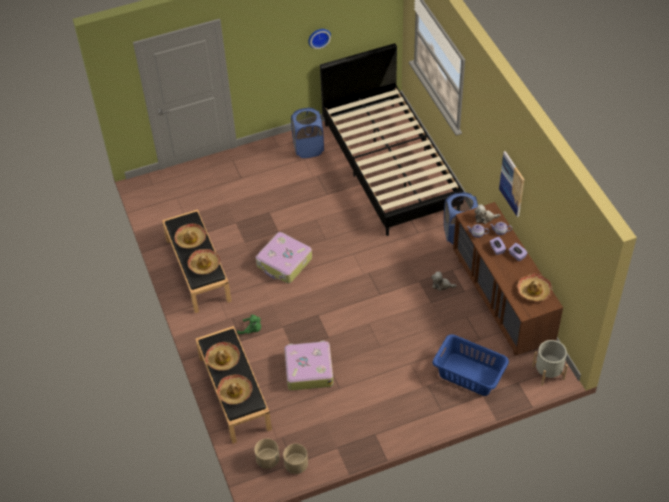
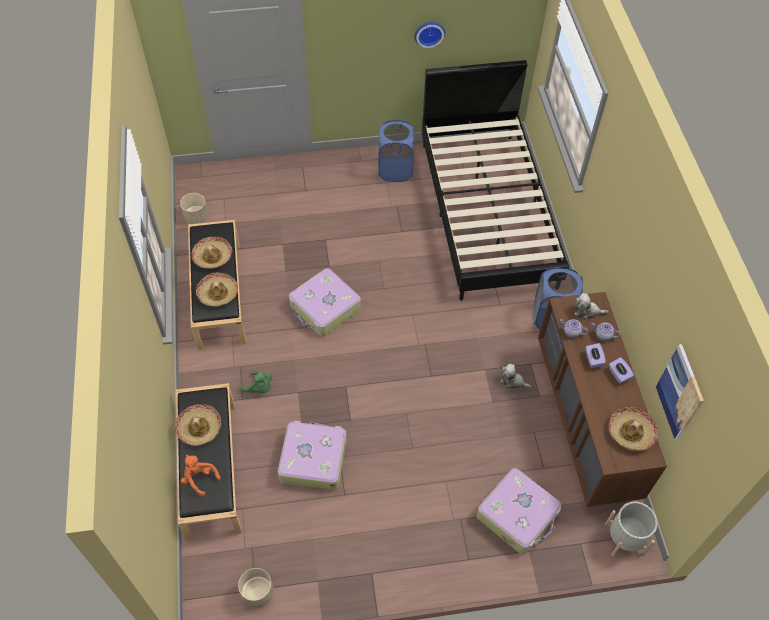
camera: 10 degrees right, 5 degrees up
hat [217,374,252,404] -> orange plush toy [180,455,221,497]
beige planter [254,439,280,469] -> beige planter moved to [180,193,208,224]
blue laundry basket [432,334,509,396] -> suitcase [477,468,561,554]
picture [499,151,525,217] -> picture moved to [656,344,704,441]

